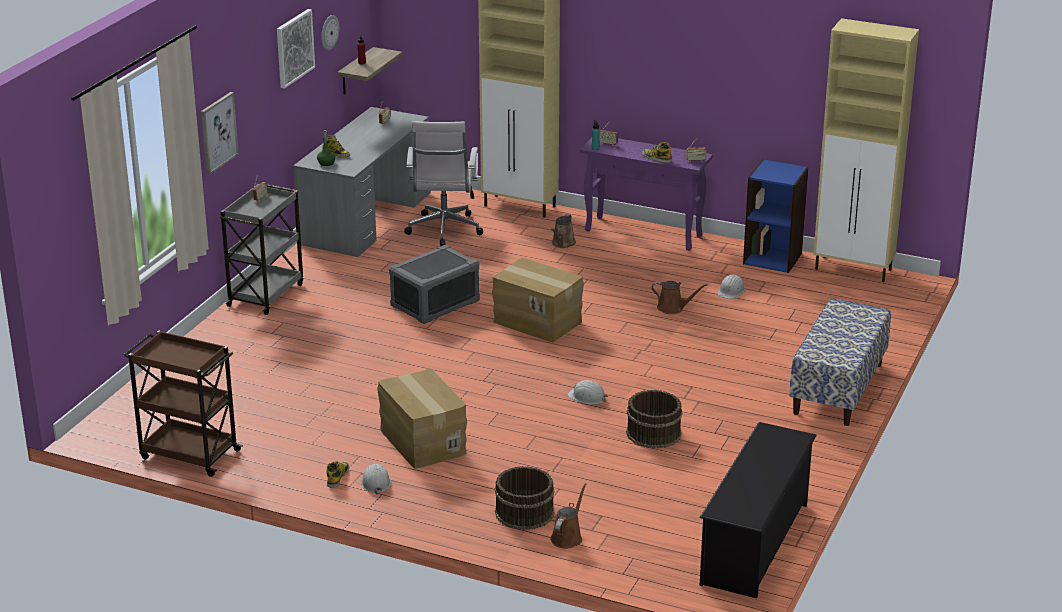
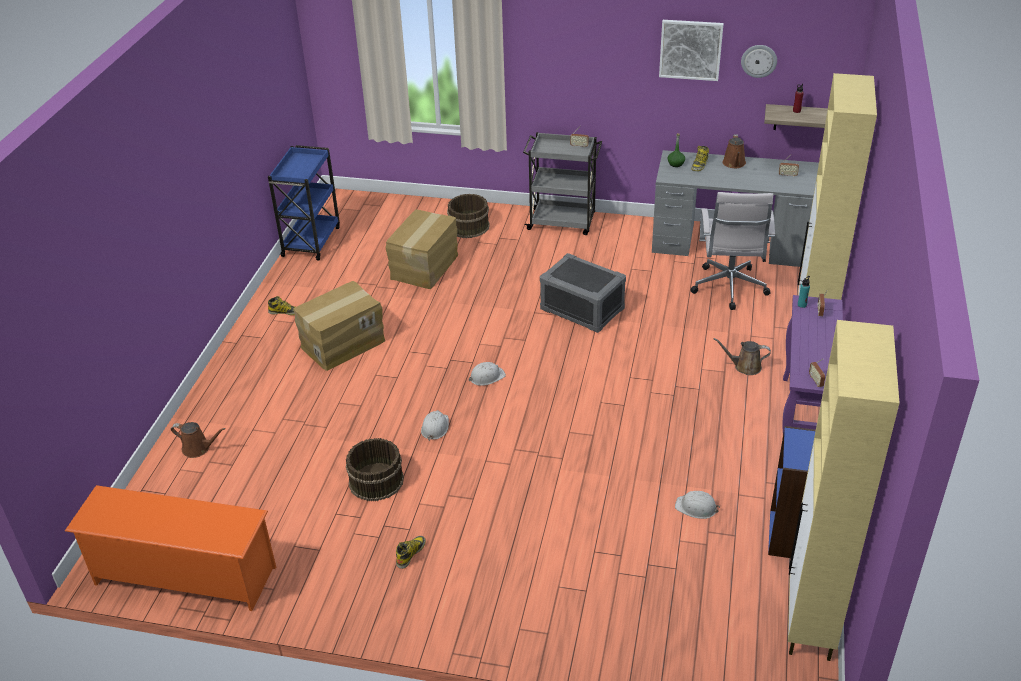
camera: 80 degrees right, 10 degrees up
brown cart [124,330,243,477] -> blue cart [268,145,340,261]
picture [201,92,239,175] -> none
white hard hat [361,464,391,495] -> white hard hat moved to [469,362,506,386]
white office chair [404,121,483,246] -> white office chair turned 75 degrees counterclockwise [691,192,775,310]
cardboard box [492,258,584,343] -> cardboard box moved to [386,209,458,289]
brown bucket [495,466,555,530] -> brown bucket moved to [447,194,489,238]
boot [642,142,672,163] -> boot moved to [396,536,426,569]
brown watering can [651,281,708,314] -> brown watering can moved to [723,134,746,168]
black shoe rack [700,422,817,599] -> orange shoe rack [65,485,276,611]
bench [789,298,891,426] -> none

